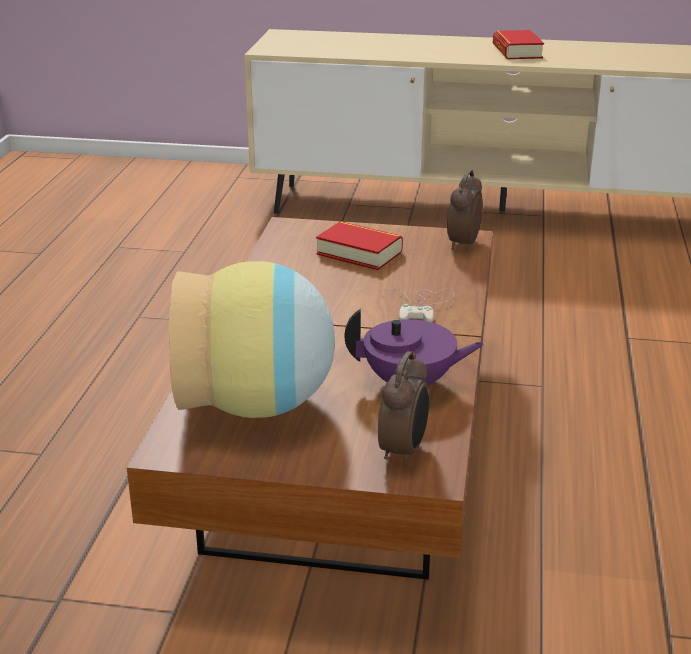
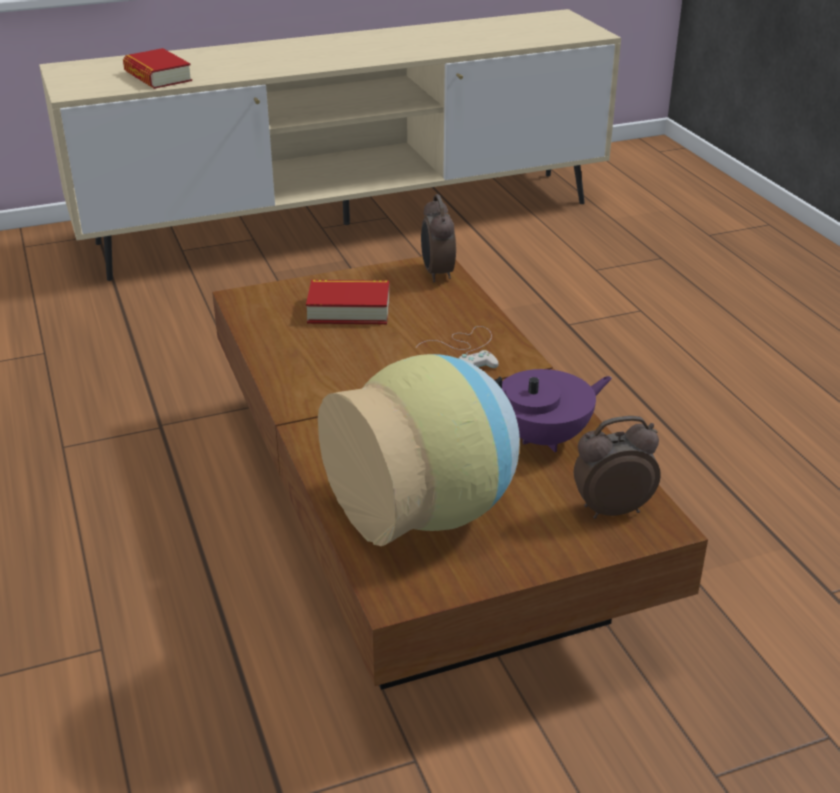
camera: 30 degrees left, 5 degrees up
alarm clock [378,351,429,466] -> alarm clock turned 90 degrees counterclockwise [574,416,661,519]
book [493,30,544,59] -> book moved to [123,48,192,89]

